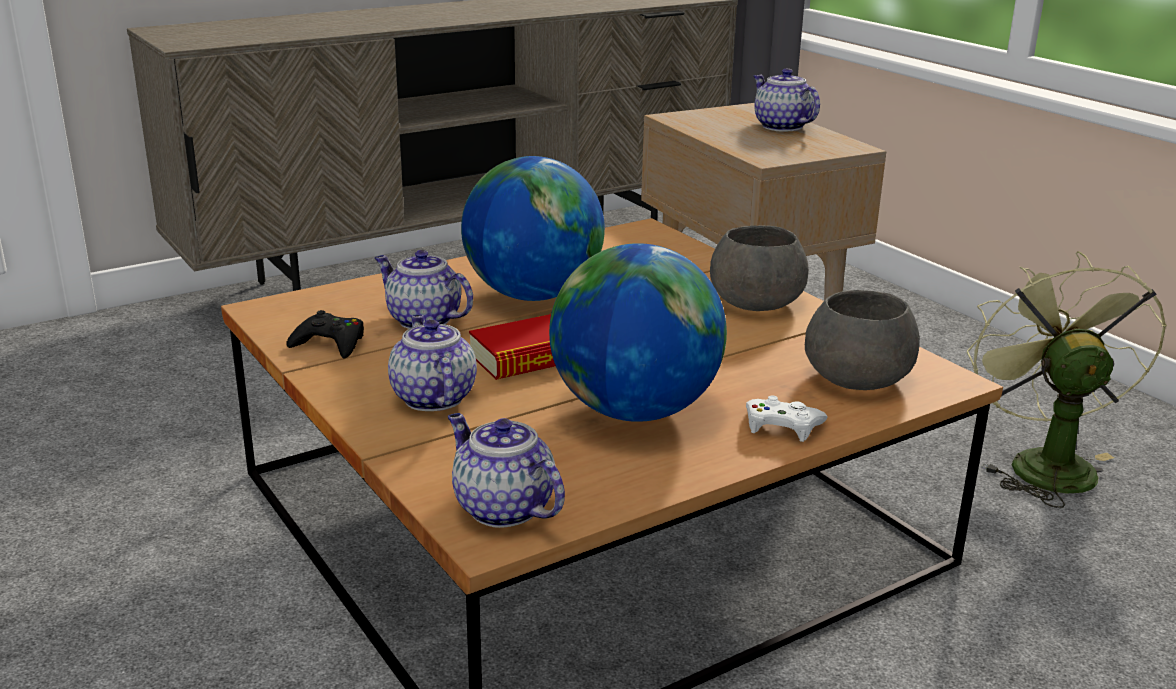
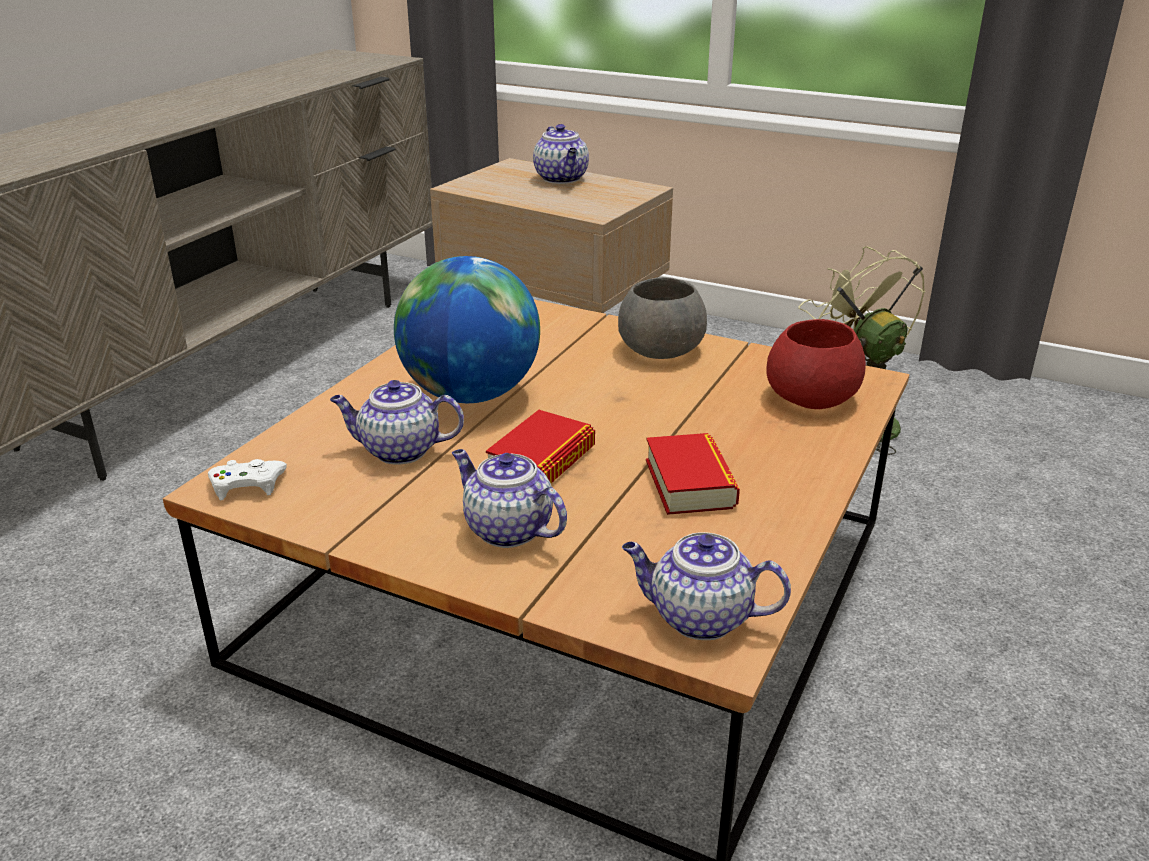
camera: 30 degrees left, 5 degrees up
black game controller [287,310,364,359] -> none
globe [549,243,727,422] -> book [646,433,740,515]
white game controller [746,395,828,442] -> white game controller moved to [208,459,287,500]
teapot [753,68,820,132] -> teapot turned 135 degrees counterclockwise [533,124,589,184]
grey bowl [805,290,920,390] -> red bowl [766,319,866,409]

